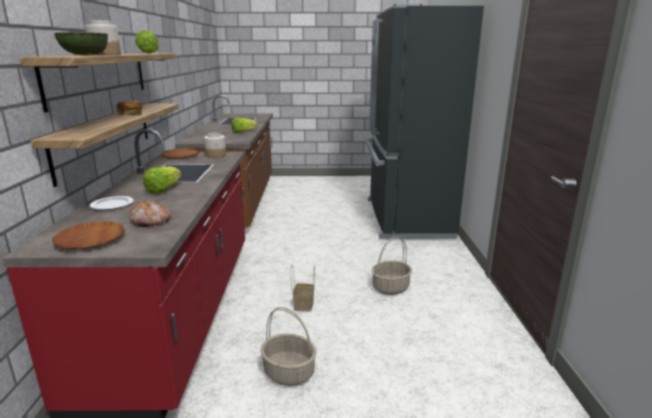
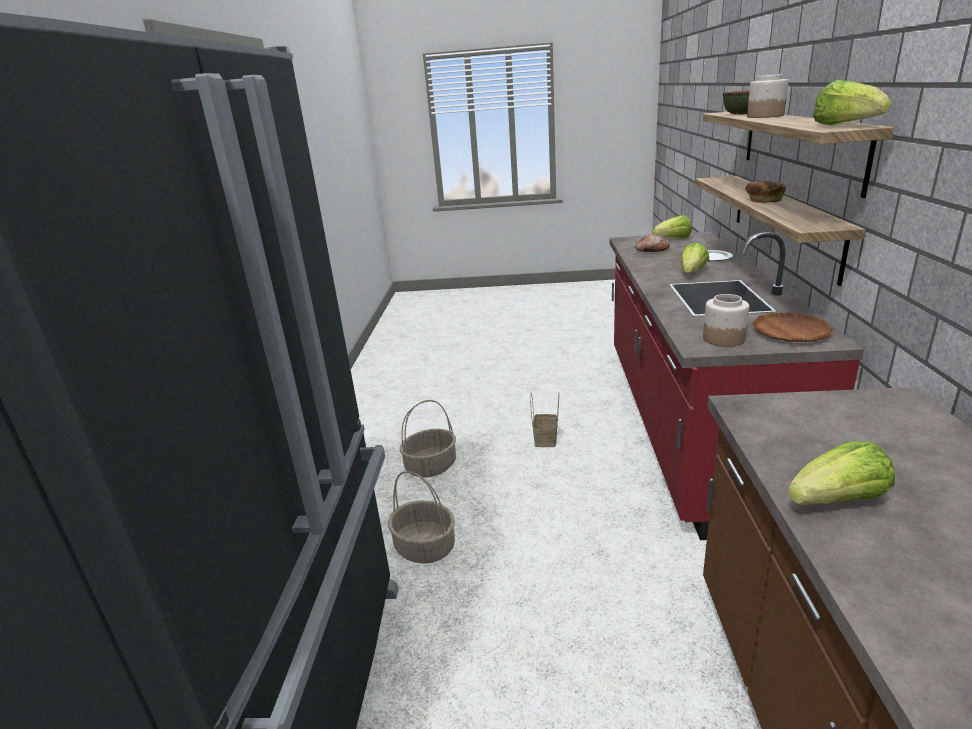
camera: 175 degrees left, 5 degrees up
brown plate [52,221,125,249] -> lettuce [652,215,692,239]
basket [261,307,316,386] -> basket moved to [388,471,455,564]

